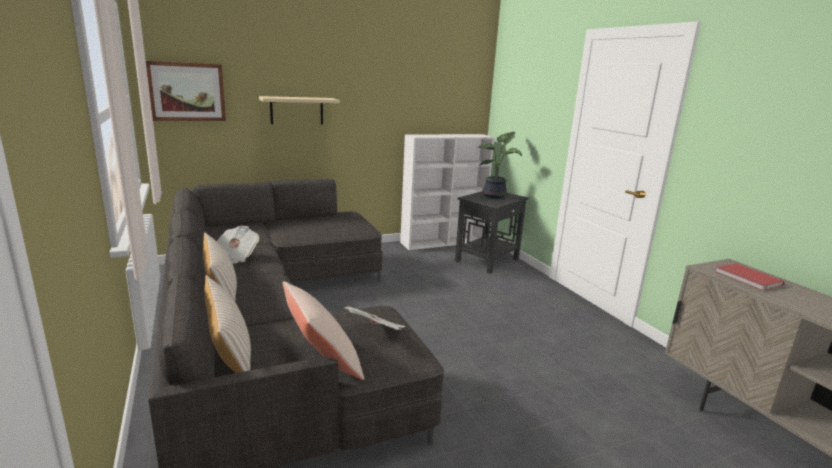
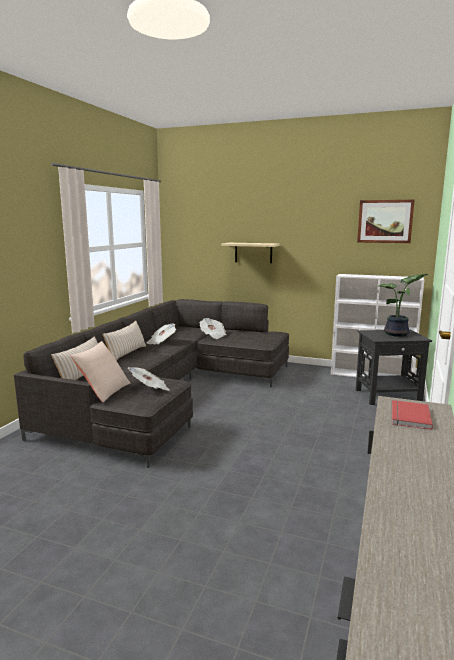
camera: 45 degrees right, 5 degrees down
picture [146,61,226,121] -> picture moved to [357,200,415,243]
none -> newspaper [199,318,227,339]

